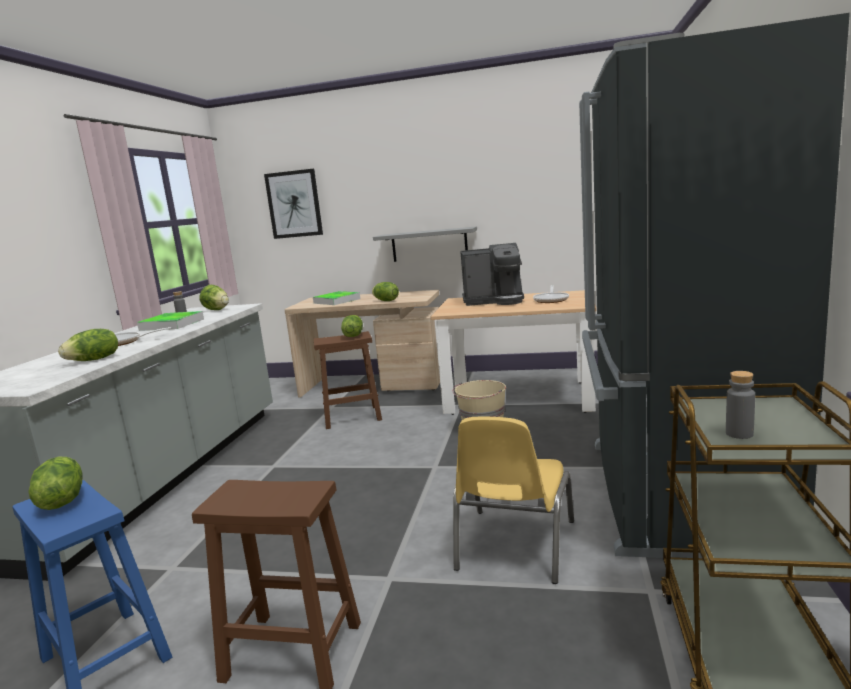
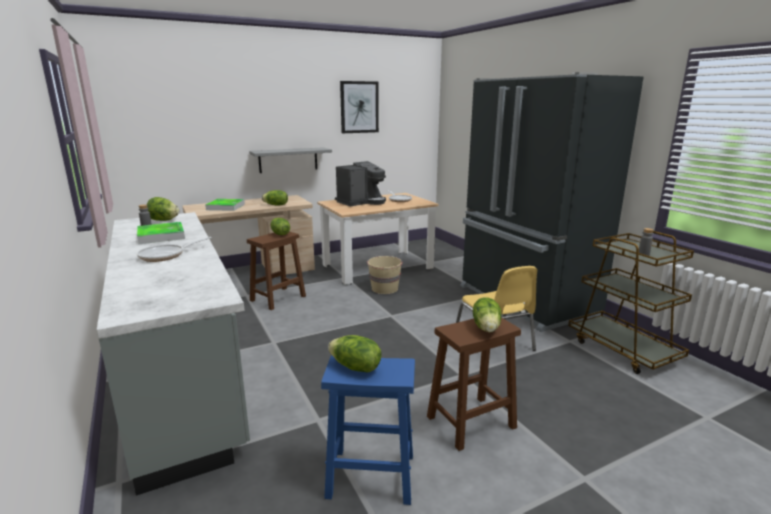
camera: 40 degrees left, 5 degrees up
lettuce [58,329,118,361] -> lettuce moved to [473,297,501,332]
picture [264,169,323,239] -> picture moved to [340,81,379,133]

